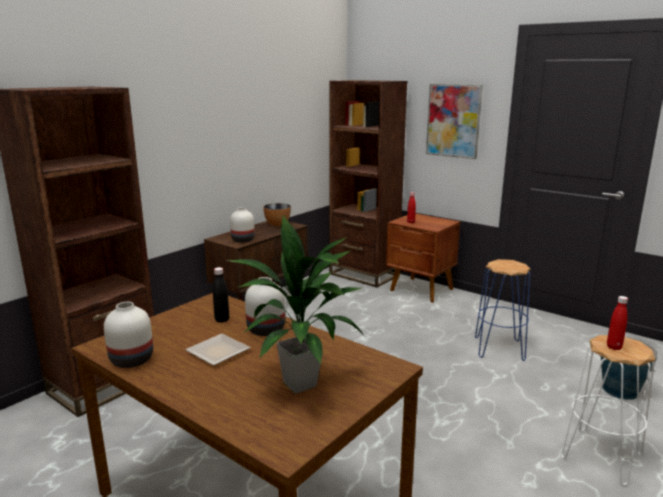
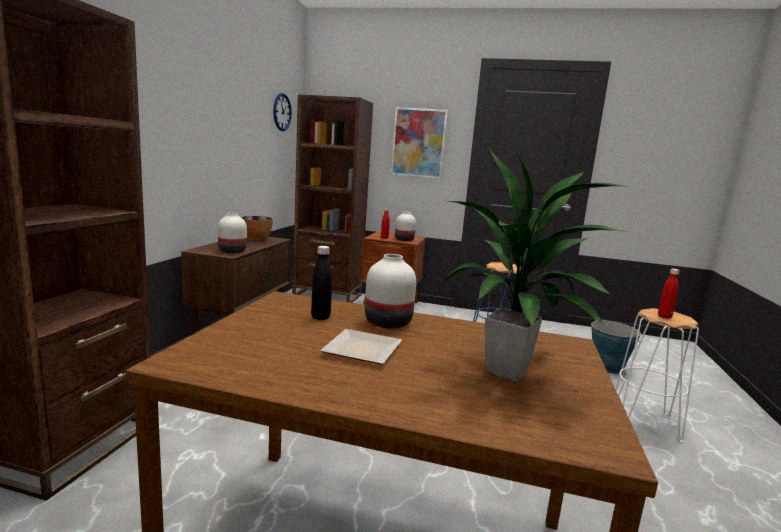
camera: 25 degrees left, 5 degrees down
white vase [104,302,153,368] -> white vase moved to [395,212,416,241]
none -> wall clock [273,93,292,131]

